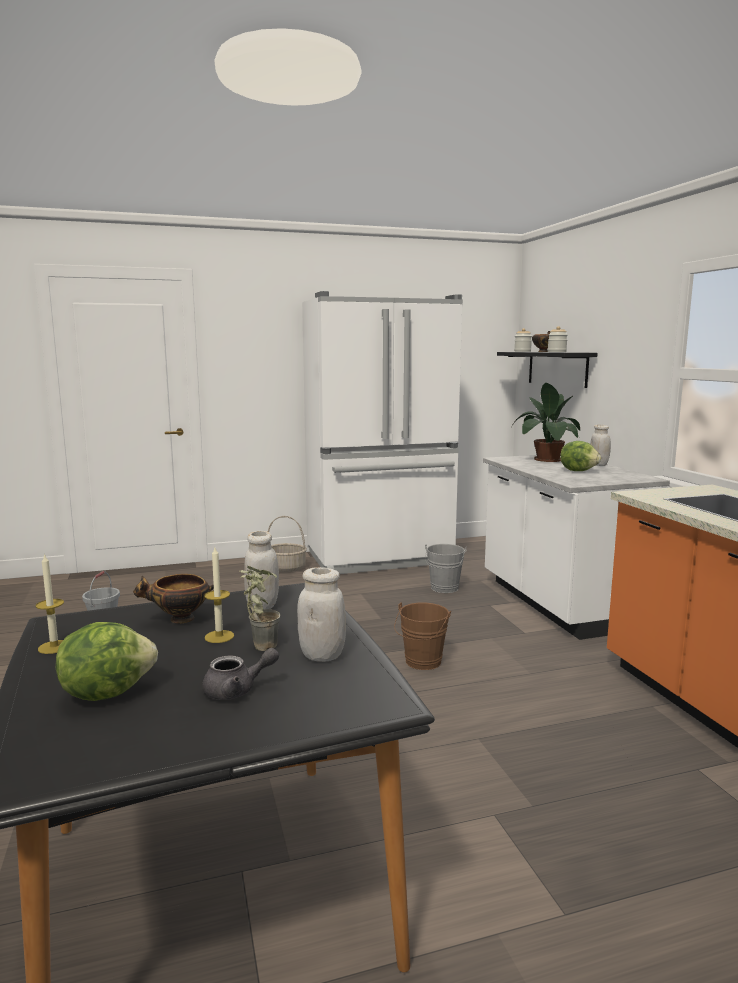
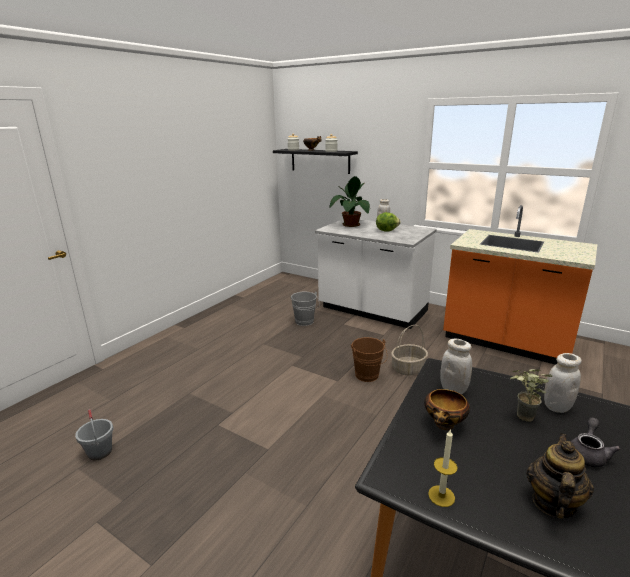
camera: 40 degrees left, 10 degrees up
lettuce [56,622,158,701] -> teapot [527,433,594,519]
candle [204,548,234,643] -> none
basket [268,516,307,572] -> basket moved to [391,325,428,375]
white fridge [302,291,463,574] -> none

